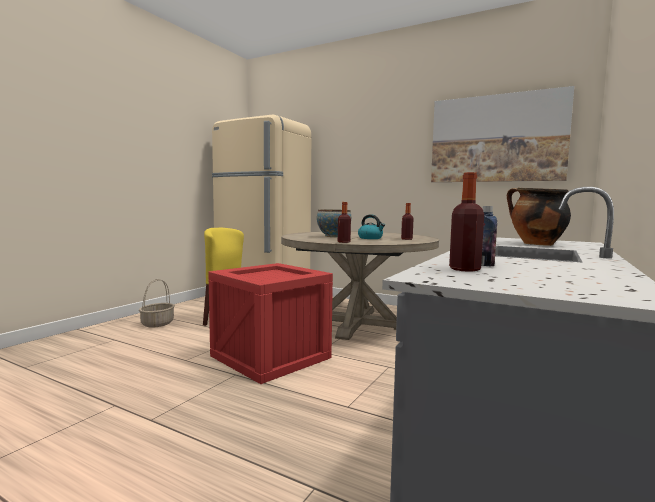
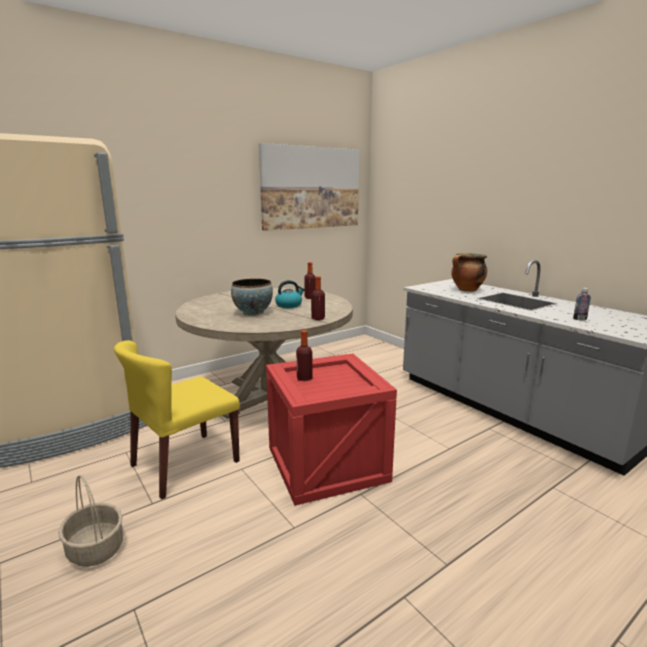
camera: 65 degrees left, 10 degrees up
bottle [449,172,484,272] -> bottle moved to [296,330,313,381]

